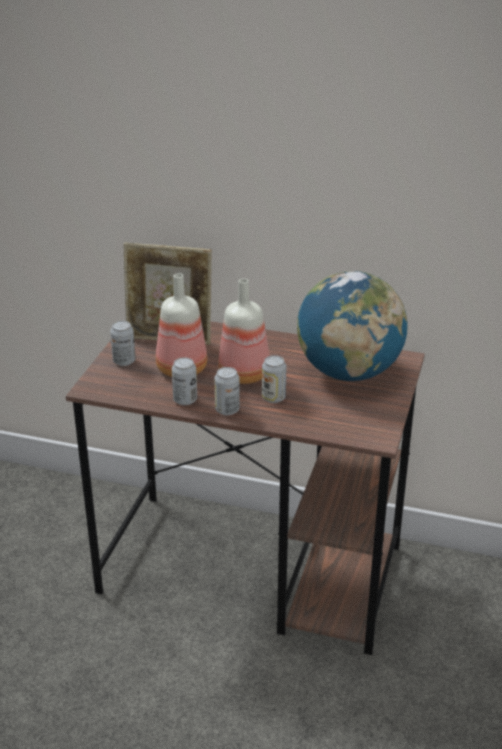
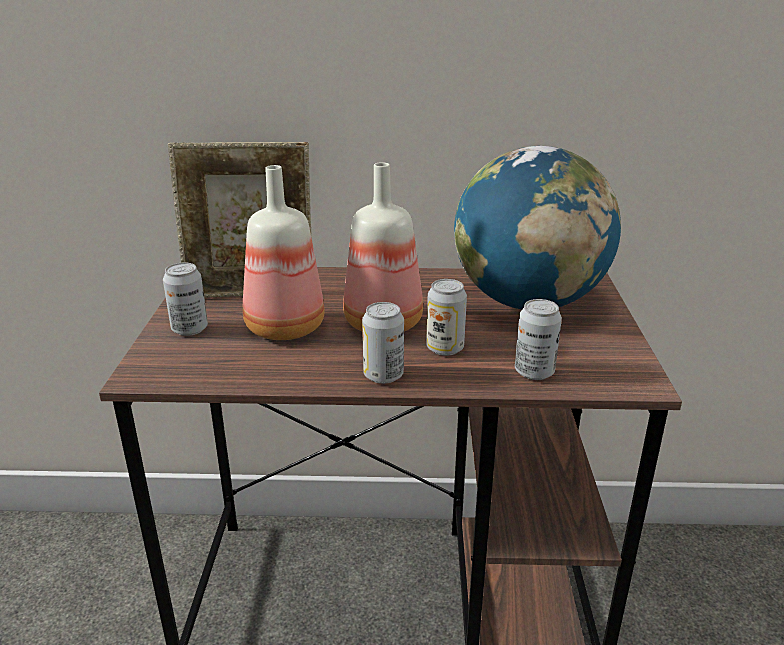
camera: 15 degrees left, 5 degrees down
can [172,357,197,405] -> can moved to [515,299,562,380]

